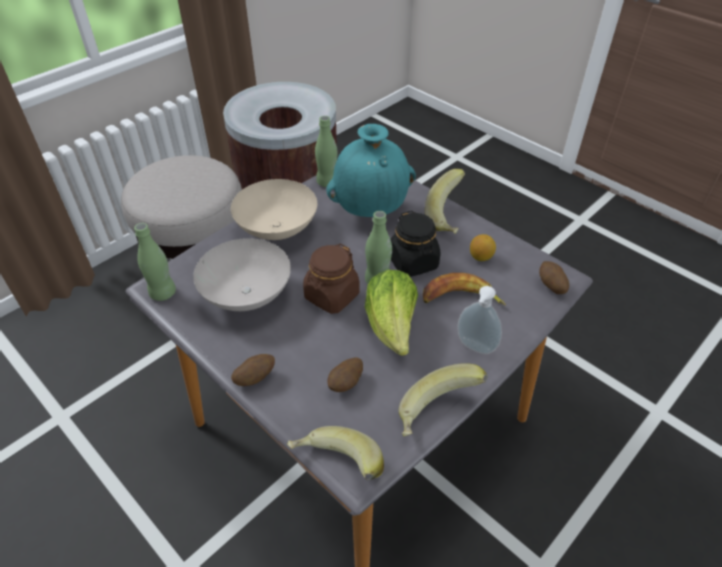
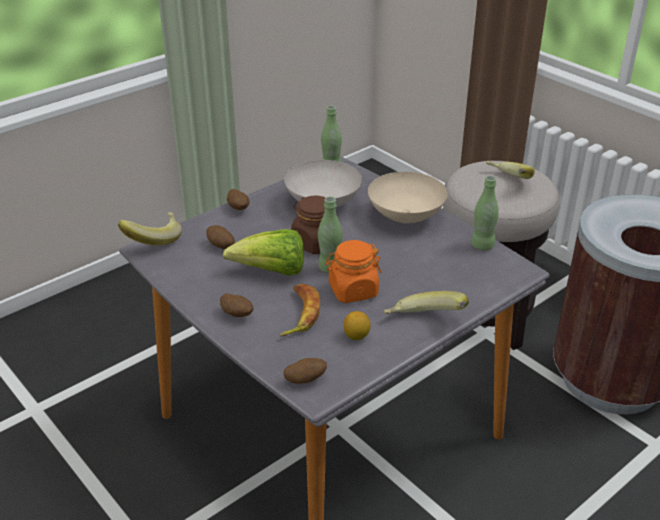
camera: 95 degrees right, 10 degrees down
turquoise vase [326,124,416,217] -> none
black jar [390,211,441,277] -> orange jar [325,240,381,303]
banana [399,363,487,436] -> banana moved to [486,161,535,179]
soap dispenser [457,286,502,354] -> potato [220,294,253,317]

